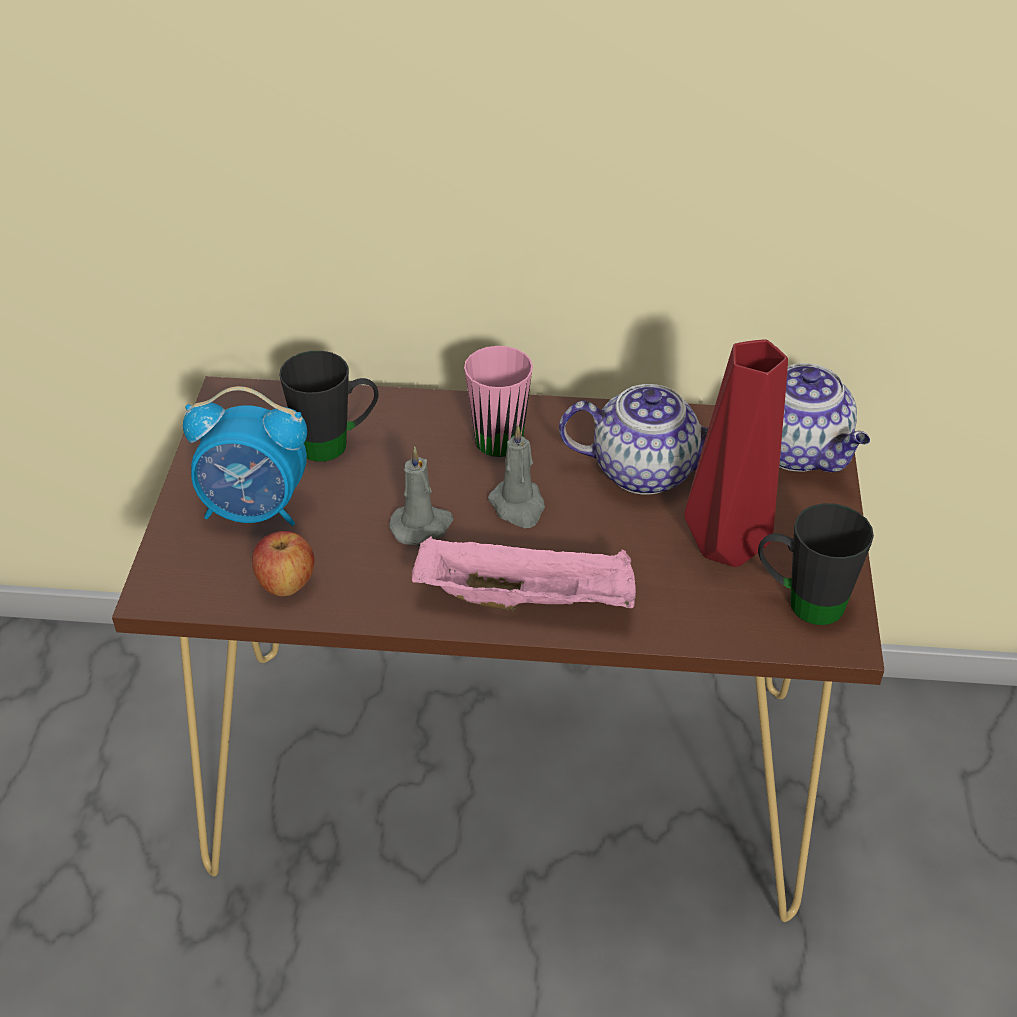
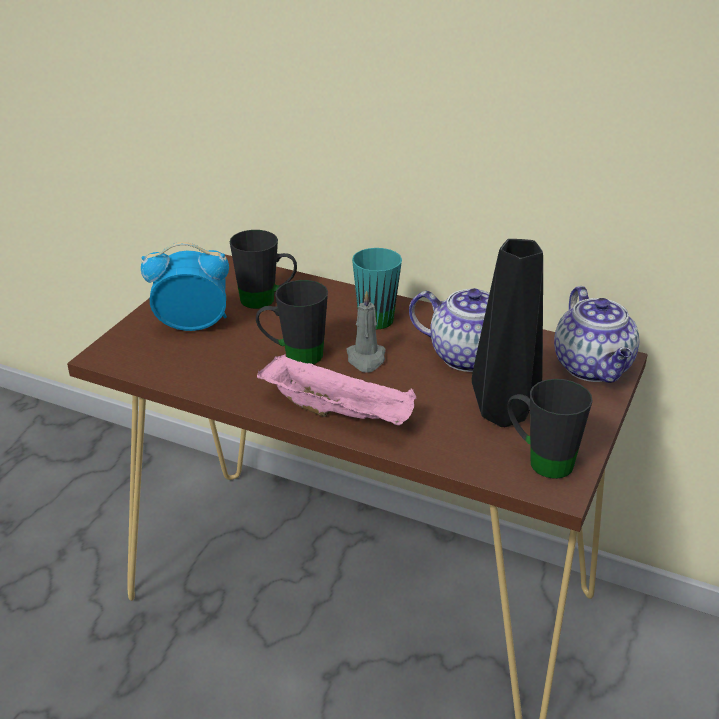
camera: 20 degrees right, 10 degrees down
alarm clock [183,386,307,526] -> alarm clock turned 150 degrees clockwise [141,242,229,331]
apple [252,531,314,597] -> none
grey candle [389,447,454,545] -> black mug [256,280,328,364]
pink mug [464,346,533,457] -> turquoise mug [352,248,402,330]
red vase [684,339,788,567] -> black vase [472,239,543,427]

